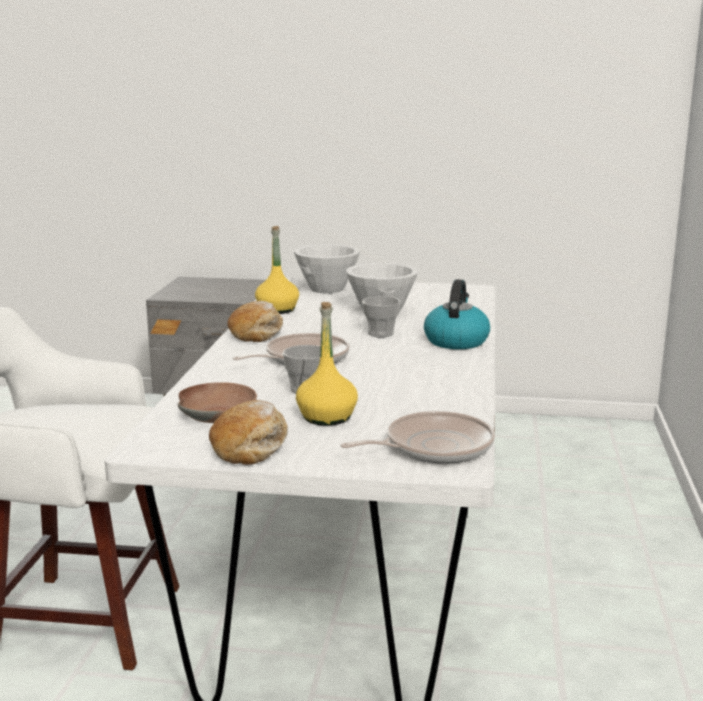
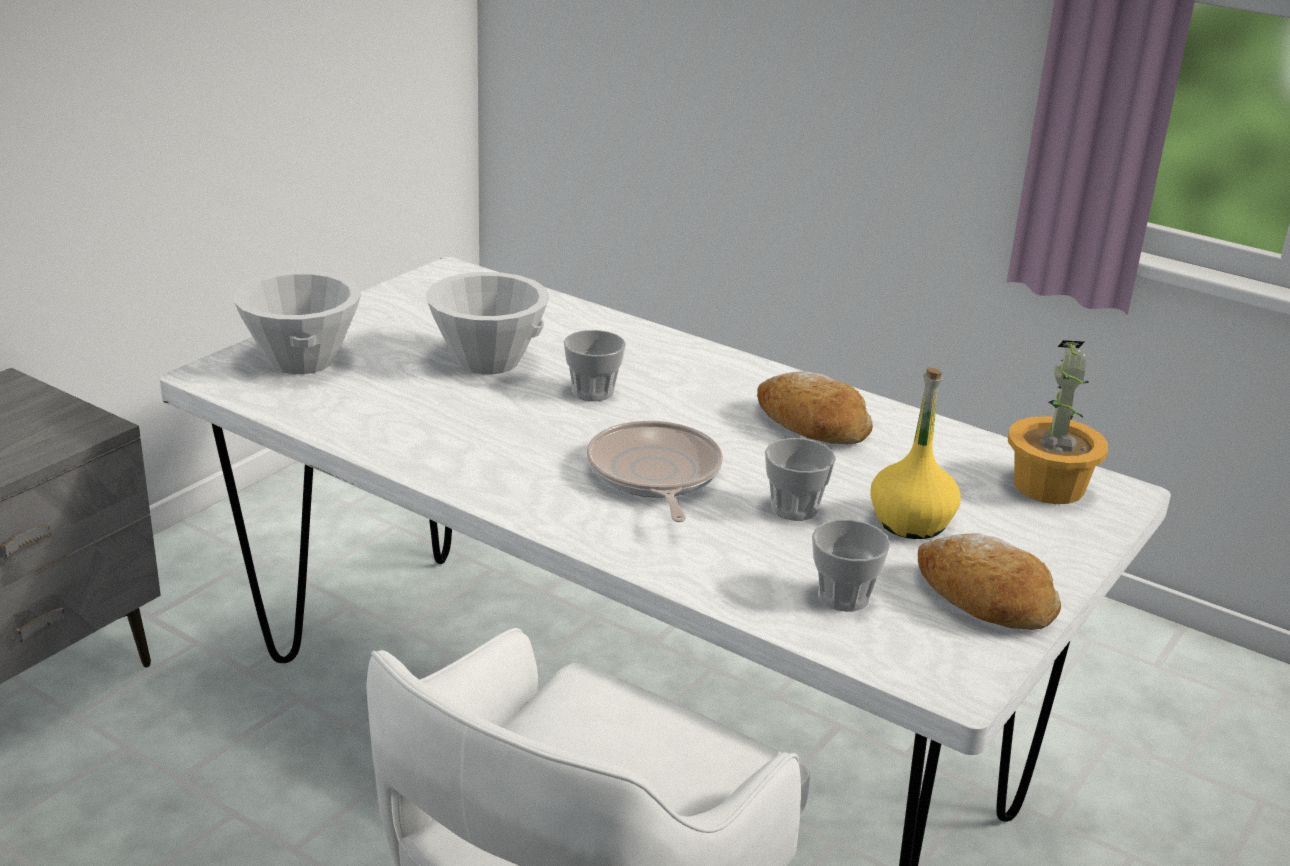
camera: 65 degrees left, 10 degrees up
brown bowl [178,382,257,423] -> cup [812,519,890,611]
bread [227,301,283,342] -> bread moved to [757,371,873,444]
yellow bottle [255,226,299,314] -> none
frying pan [340,411,495,464] -> potted plant [1008,340,1108,504]
kettle [424,279,490,349] -> none

